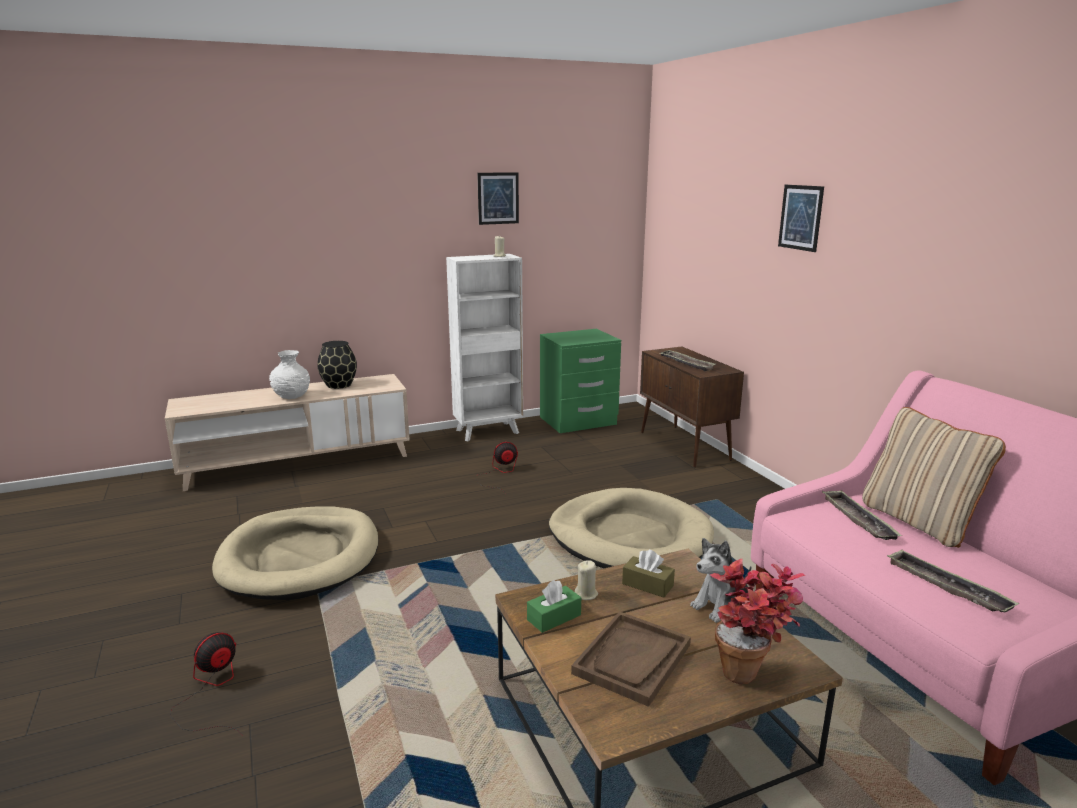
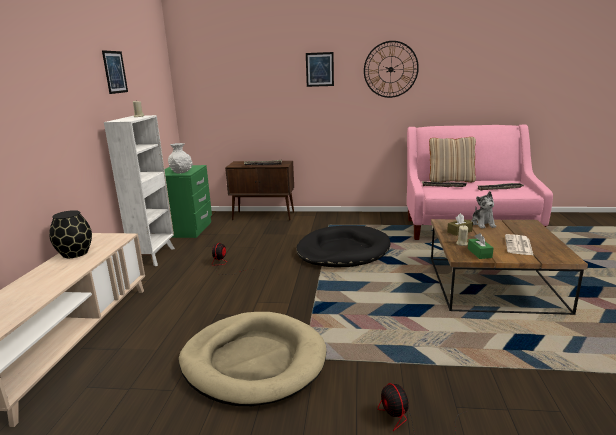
camera: 60 degrees left, 0 degrees up
white vase [269,350,310,399] -> white vase moved to [168,143,193,174]
beige dog bed [549,488,714,568] -> black dog bed [296,226,390,268]
brown tray [571,611,691,707] -> newspaper [505,234,534,256]
potted plant [710,559,805,684] -> none
none -> wall clock [364,41,419,98]

